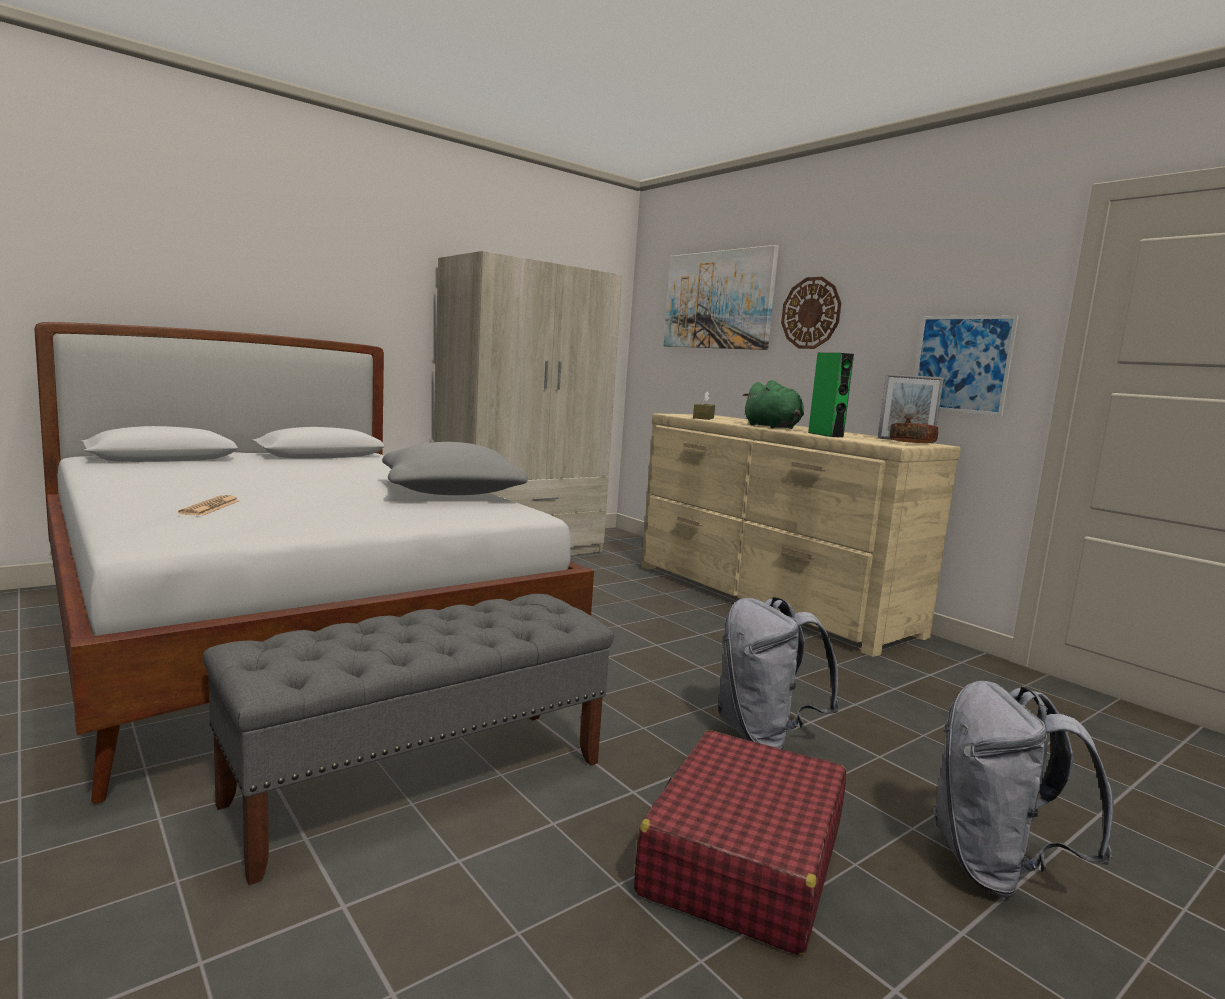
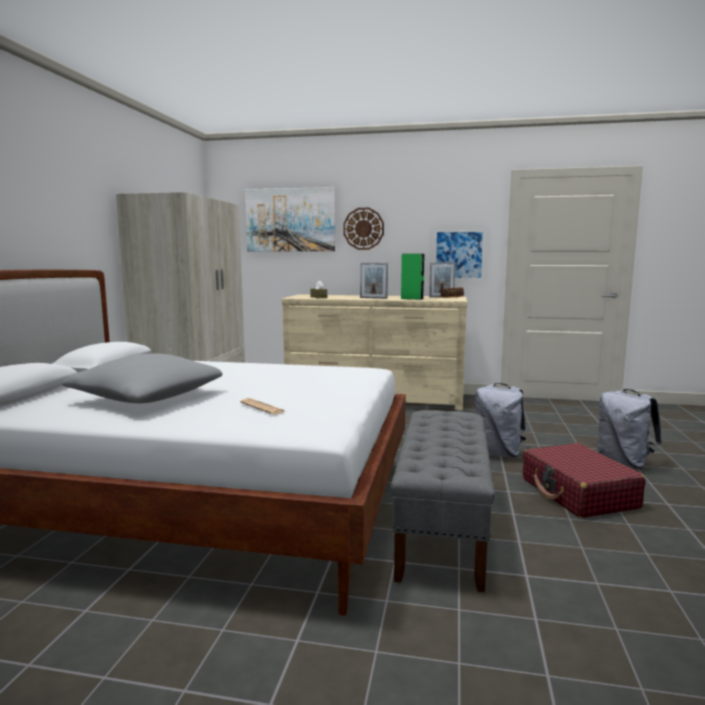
camera: 40 degrees left, 0 degrees up
grey pillow [382,442,528,495] -> grey pillow moved to [62,353,222,403]
green plush toy [742,380,804,429] -> picture frame [360,263,388,299]

